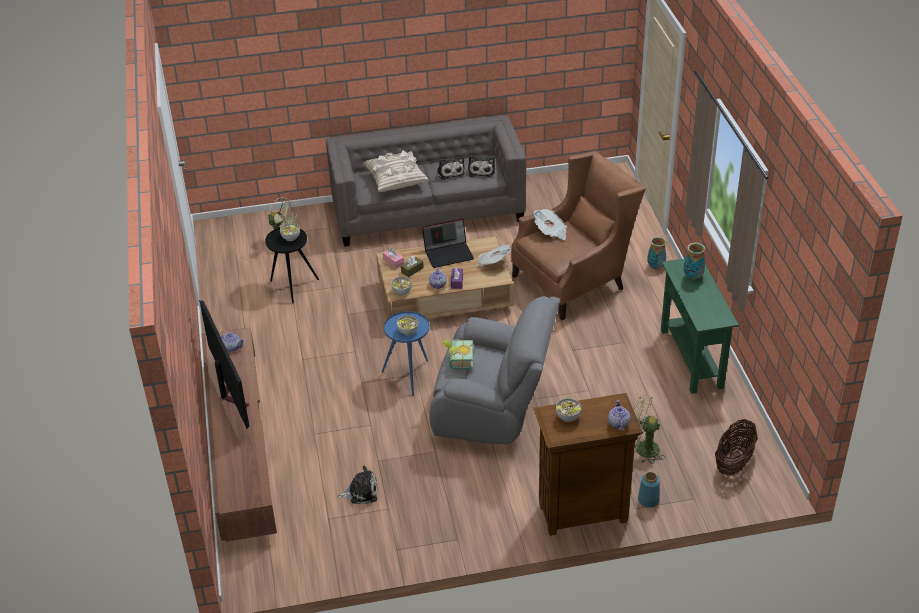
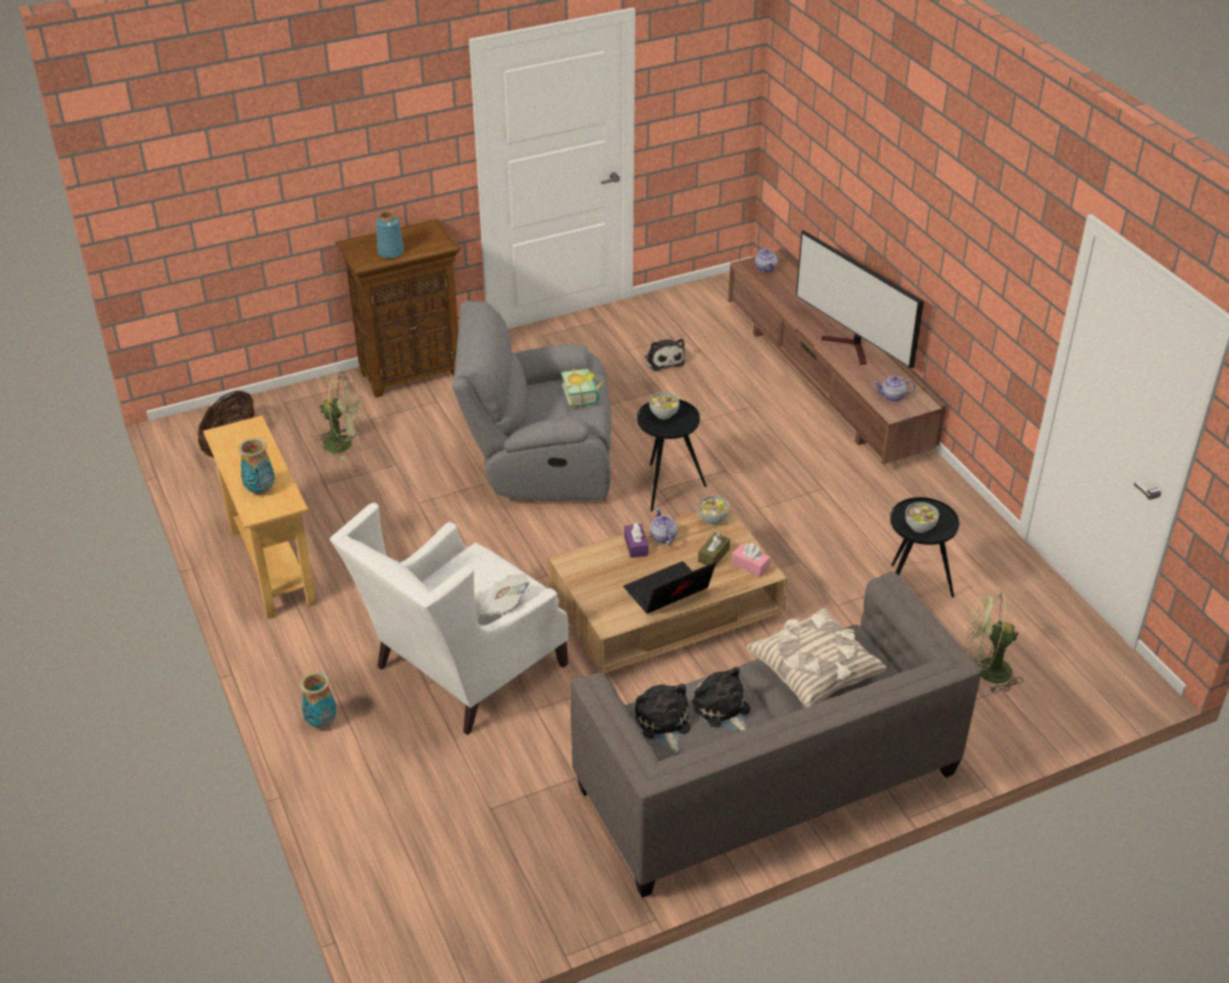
camera: 165 degrees right, 0 degrees up
plush toy [338,465,377,504] -> plush toy turned 90 degrees counterclockwise [645,338,685,372]
blue side table [382,311,429,396] -> black side table [637,399,707,511]
newspaper [477,245,511,266] -> none
brown armchair [511,151,646,320] -> white armchair [330,503,569,735]
bowl [556,398,581,422] -> none
teapot [608,400,630,431] -> teapot moved to [755,246,778,272]
blue vase [638,472,660,508] -> blue vase moved to [376,211,404,259]
green console table [661,258,739,394] -> beige console table [203,415,317,619]

